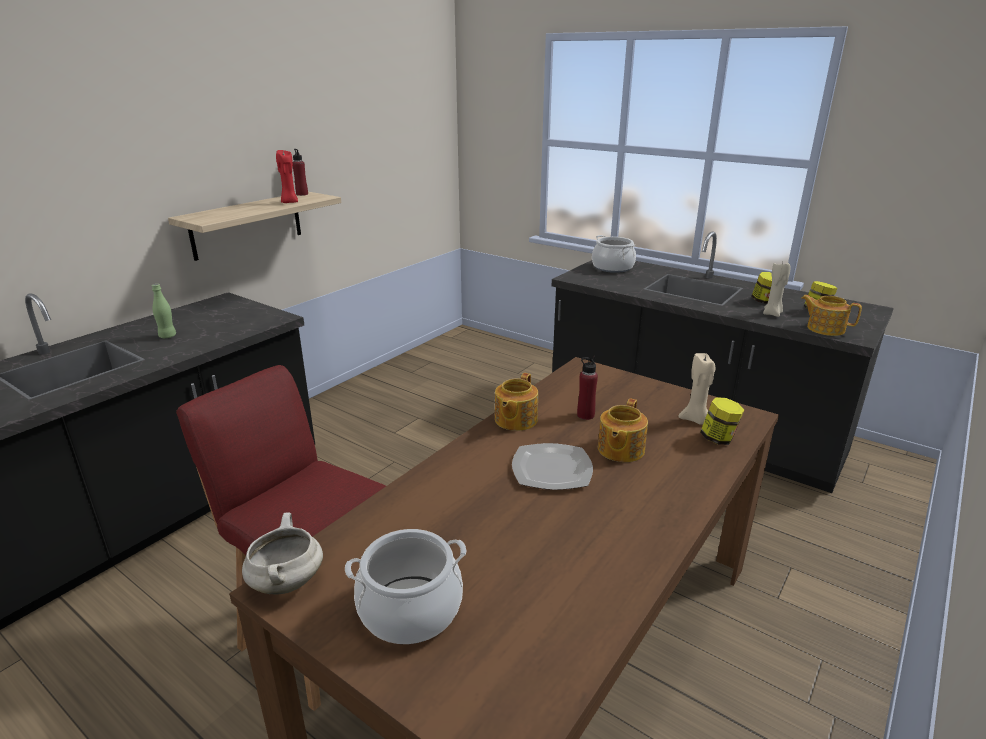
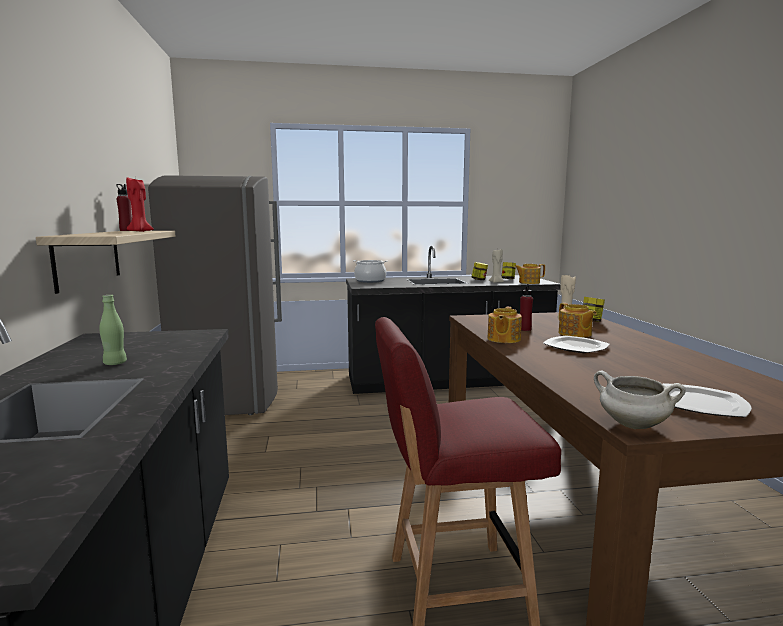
camera: 45 degrees left, 15 degrees down
cooking pot [345,529,466,644] -> plate [663,383,752,417]
teapot [495,373,538,431] -> teapot turned 45 degrees clockwise [488,307,522,343]
none -> grey fridge [148,175,282,415]

